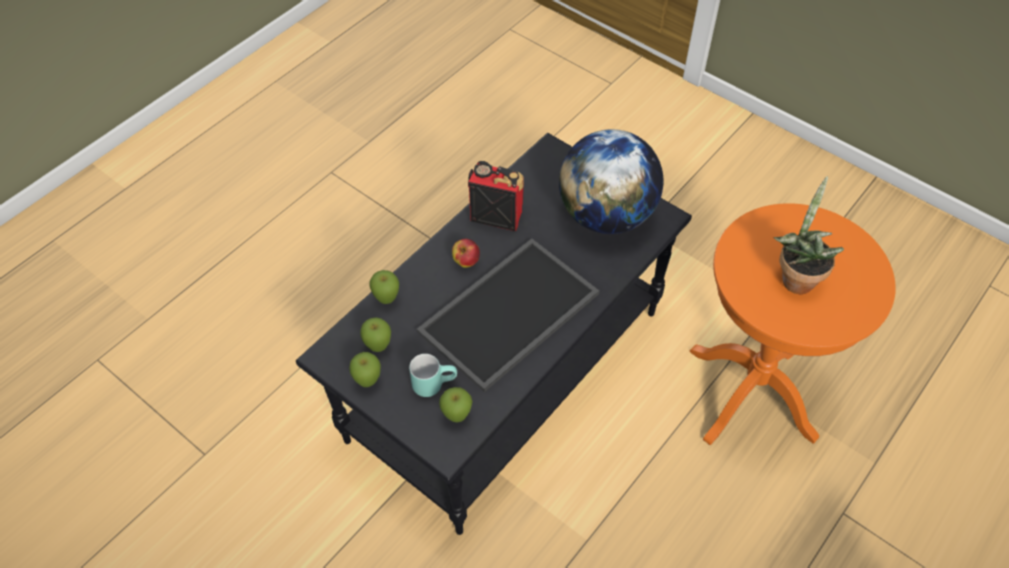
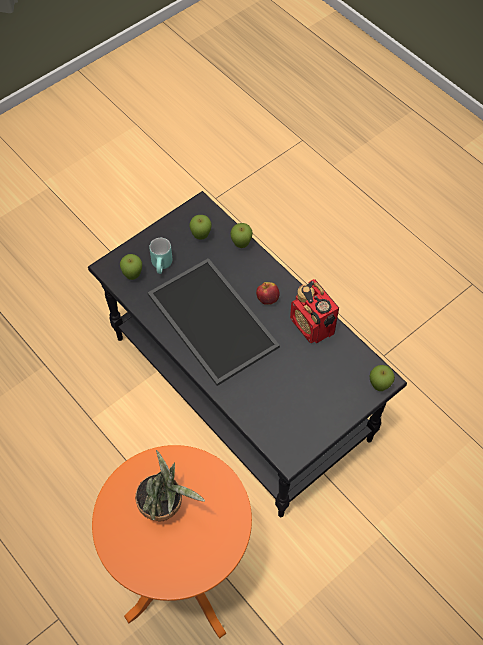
camera: 100 degrees right, 5 degrees up
apple [349,352,381,387] -> apple moved to [370,365,395,391]
radio [468,161,524,231] -> radio turned 120 degrees clockwise [290,279,339,344]
globe [559,129,663,234] -> none

